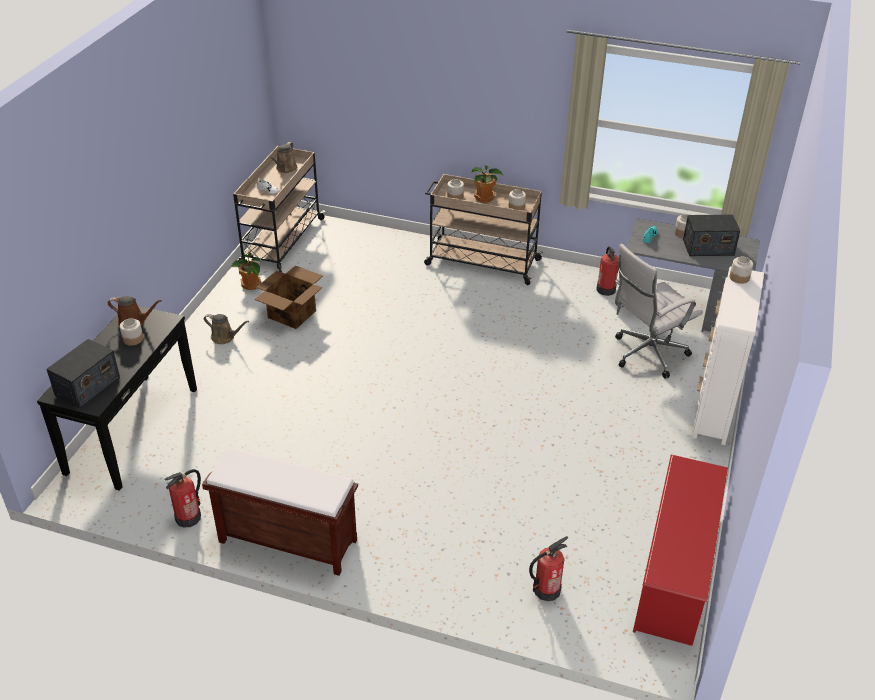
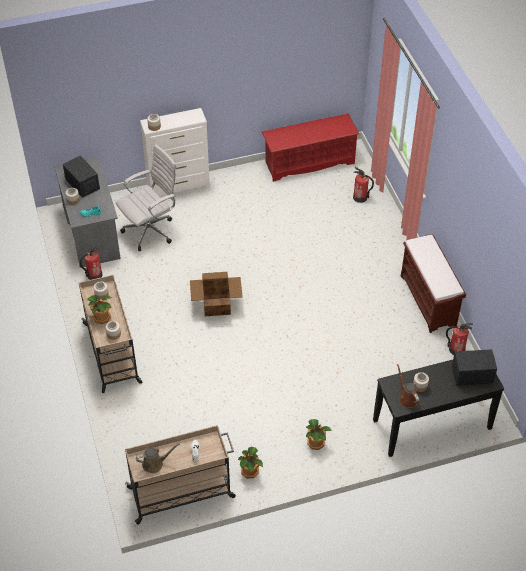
camera: 125 degrees left, 10 degrees up
brown watering can [204,314,249,344] -> potted plant [306,419,332,450]
cardboard box [255,265,323,329] -> cardboard box moved to [190,272,243,316]
white office chair [615,243,703,379] -> white office chair turned 60 degrees counterclockwise [116,144,177,251]

